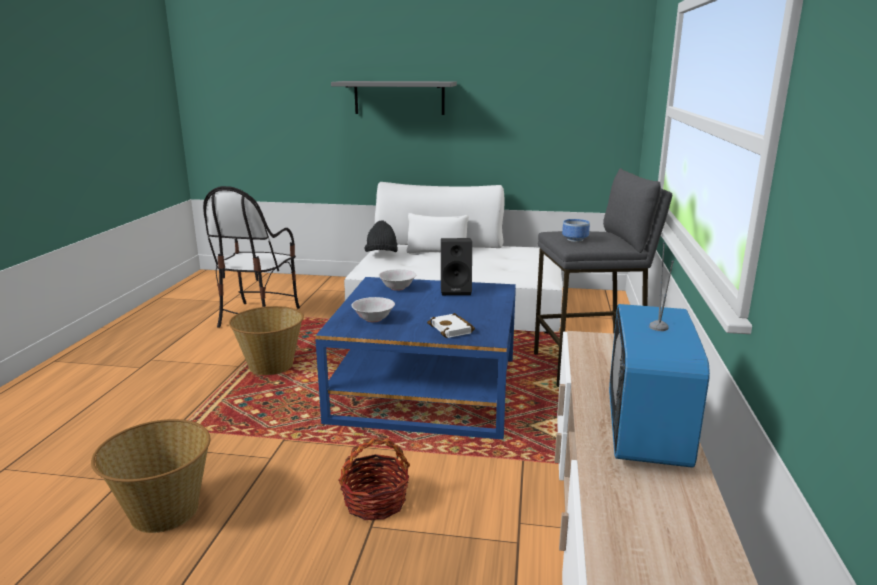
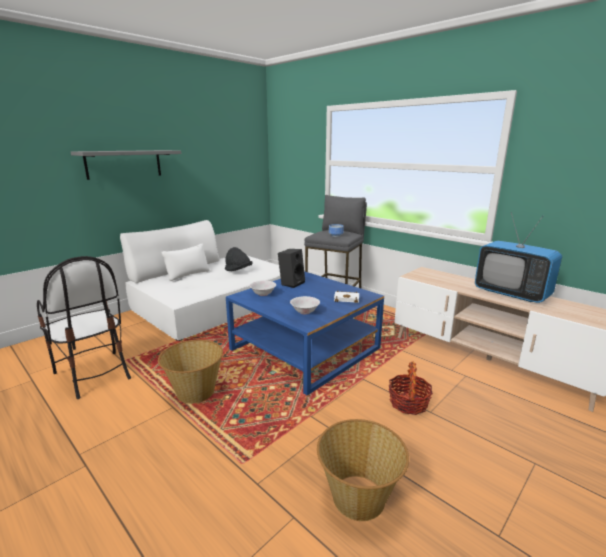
camera: 55 degrees left, 0 degrees up
black hat [365,220,398,252] -> black hat moved to [225,247,252,271]

